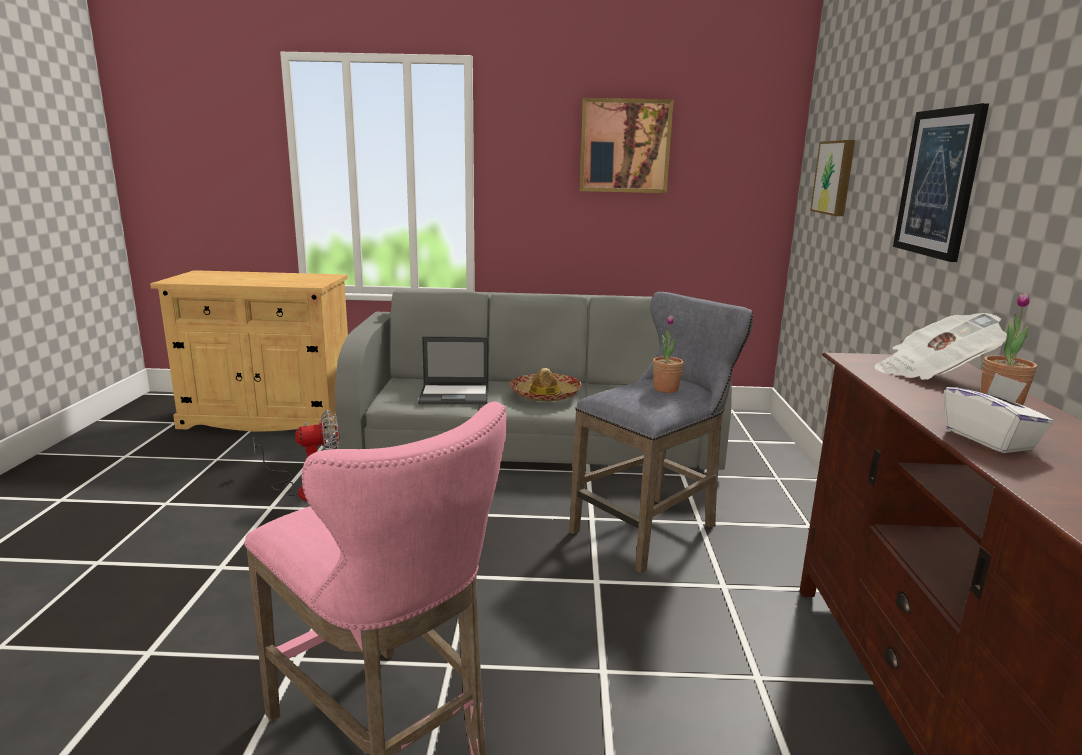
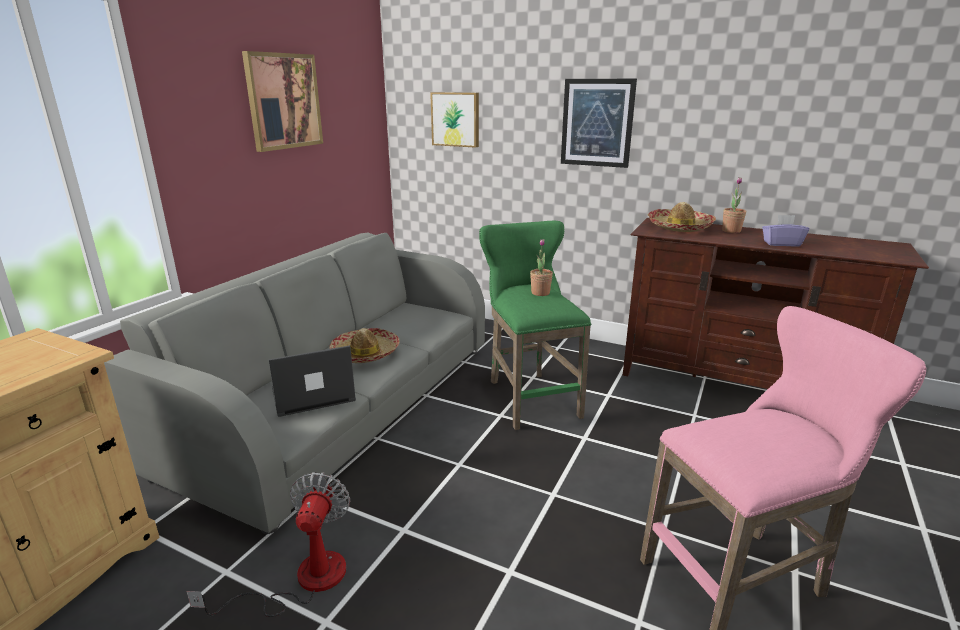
camera: 65 degrees left, 5 degrees up
laptop [418,337,488,404] -> laptop turned 135 degrees counterclockwise [268,345,356,417]
grey stool [569,292,753,573] -> green stool [479,221,591,430]
newspaper [875,313,1007,380] -> hat [648,202,716,232]
white tissue box [944,373,1053,453] -> purple tissue box [762,215,809,247]

